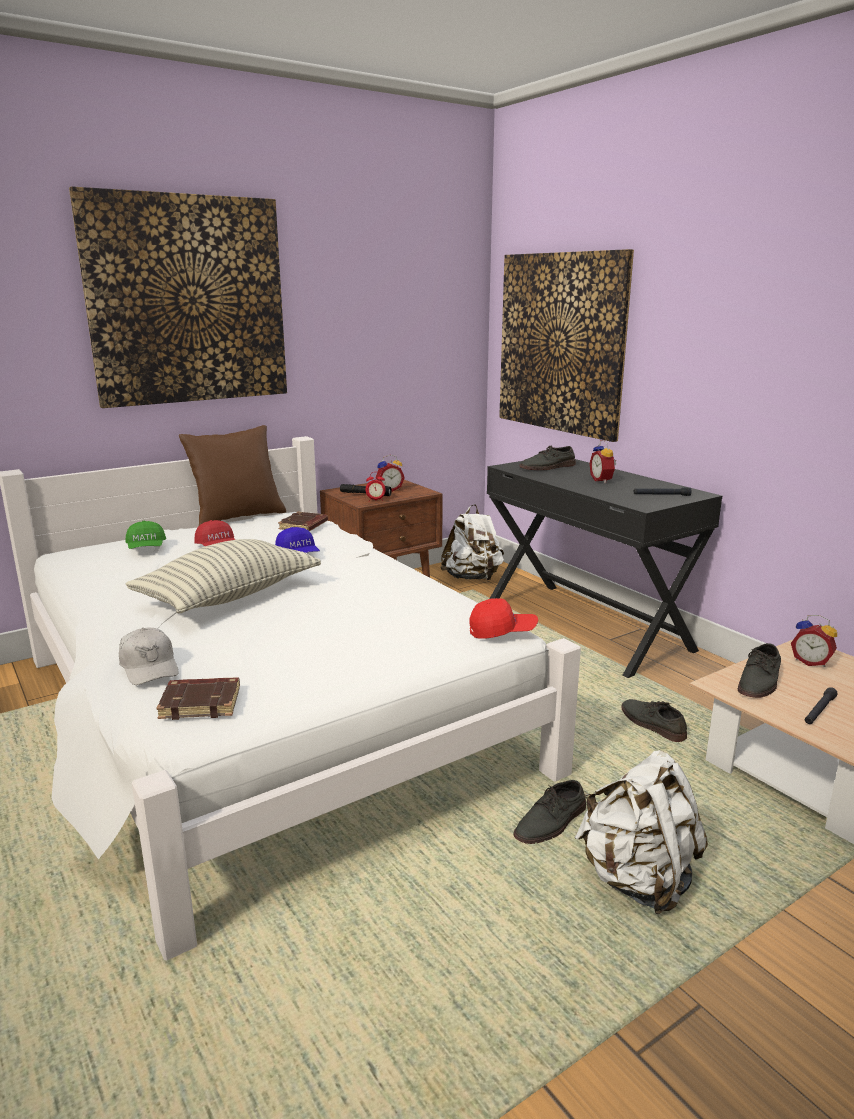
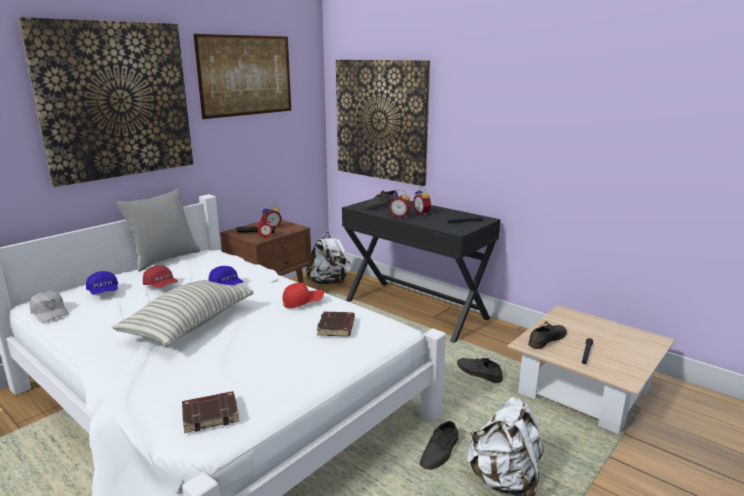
camera: 15 degrees left, 0 degrees up
white cap [119,628,179,685] -> white cap moved to [30,291,69,322]
green cap [126,521,166,549] -> blue cap [86,271,119,295]
brown pillow [179,425,286,525] -> grey pillow [116,189,200,272]
brown book [278,512,328,531] -> brown book moved to [317,311,355,337]
red cap [469,598,538,639] -> red cap moved to [282,283,324,308]
grey shoe [738,643,781,698] -> grey shoe turned 150 degrees counterclockwise [528,321,567,349]
alarm clock [791,615,837,667] -> alarm clock moved to [389,189,411,218]
none -> picture [194,34,291,119]

